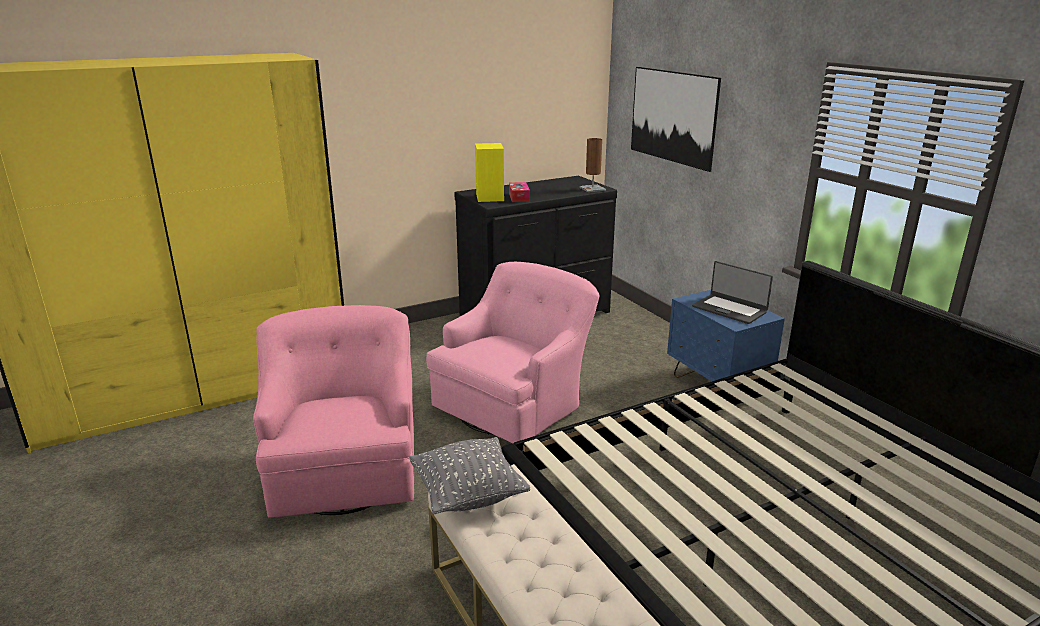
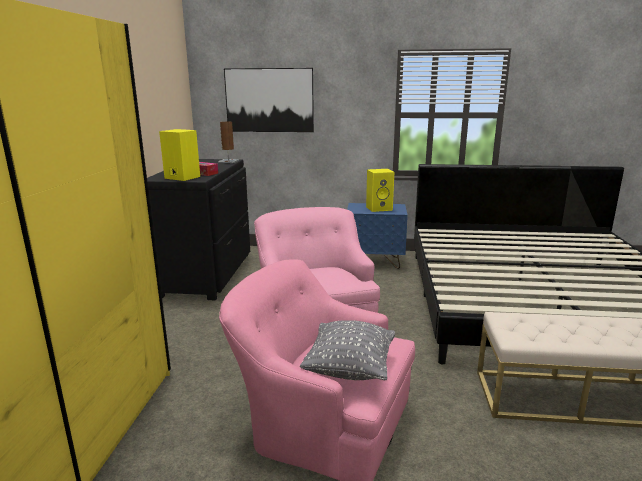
camera: 55 degrees left, 5 degrees down
grey pillow [409,437,530,515] -> grey pillow moved to [300,320,395,380]
laptop [692,261,773,324] -> yellow speaker [366,169,394,212]

